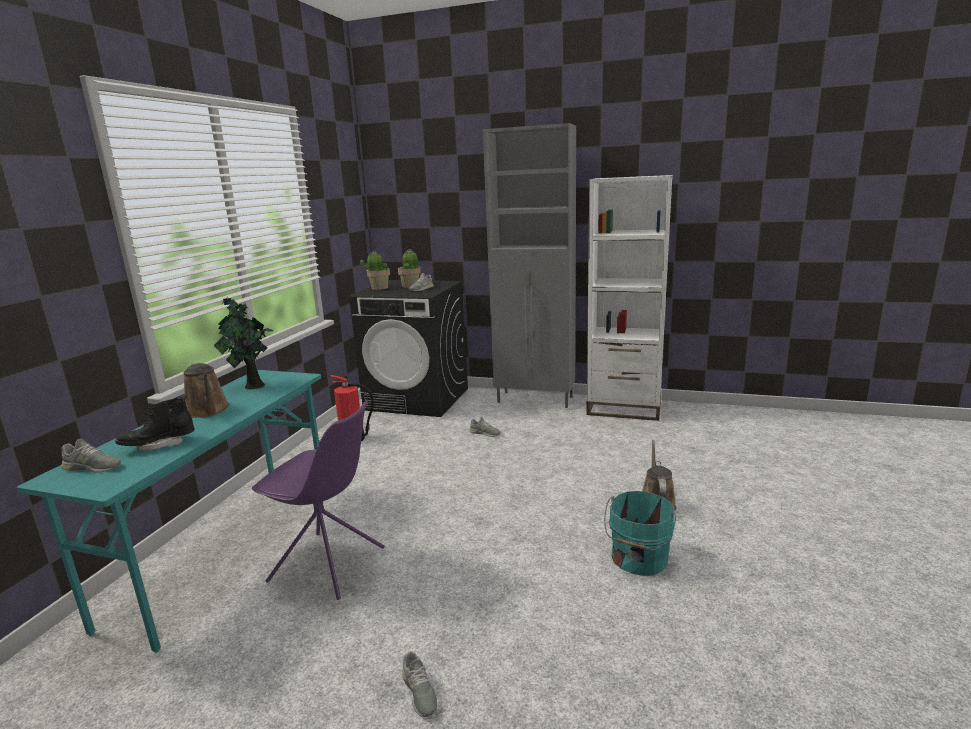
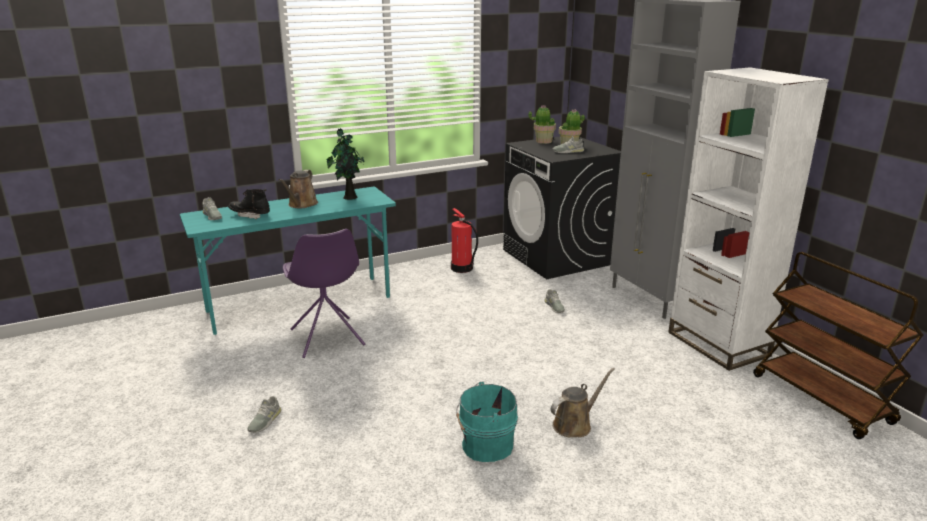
camera: 45 degrees right, 5 degrees up
none -> brown cart [753,252,924,439]

